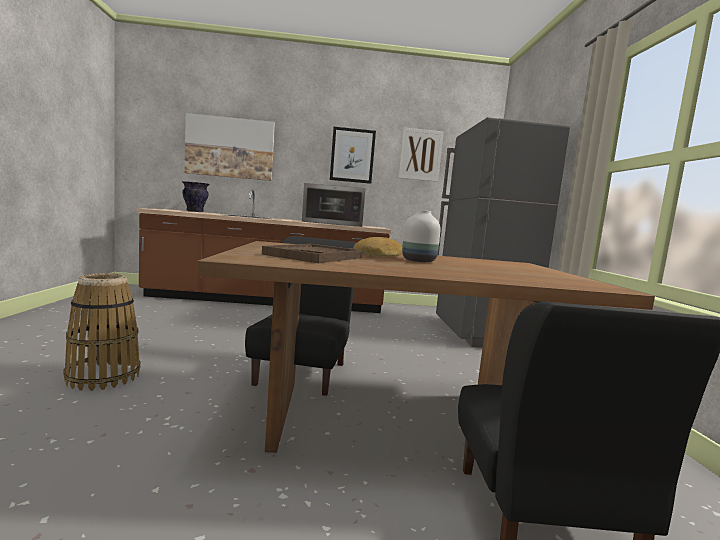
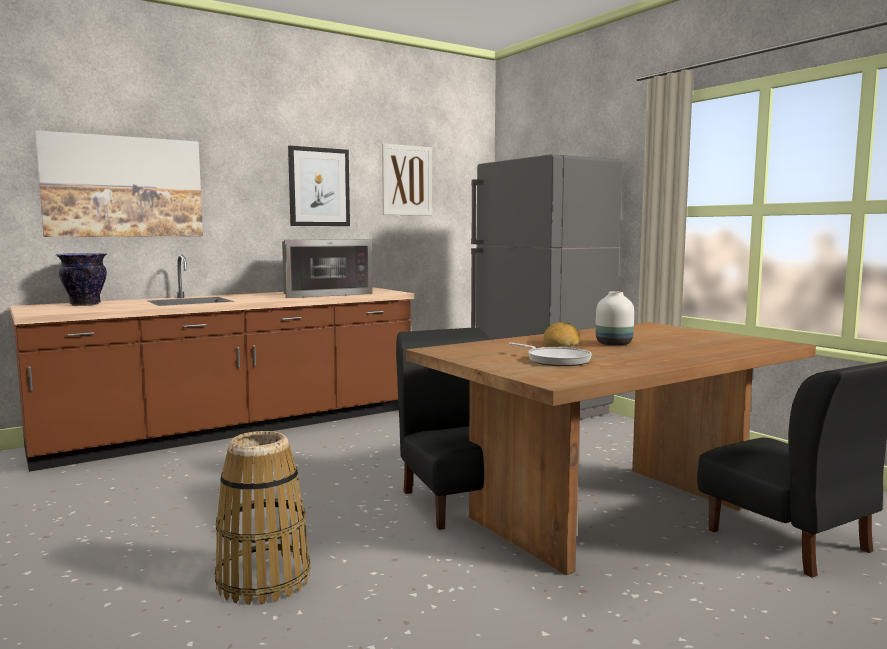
camera: 30 degrees left, 0 degrees up
brown tray [262,244,362,263] -> frying pan [508,343,592,366]

